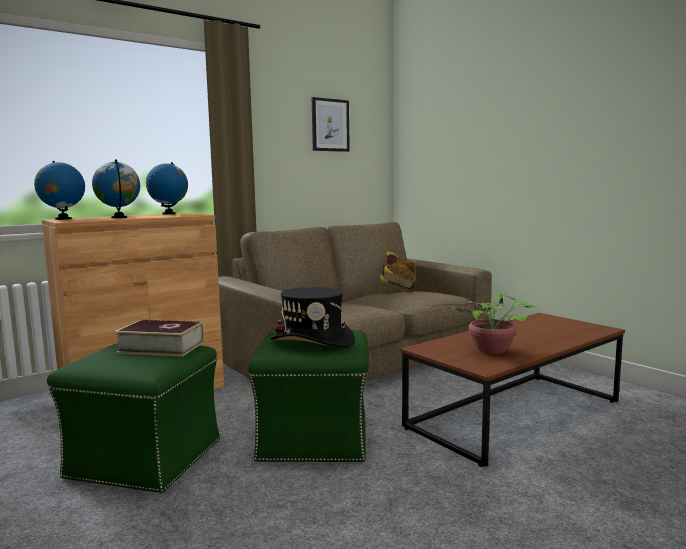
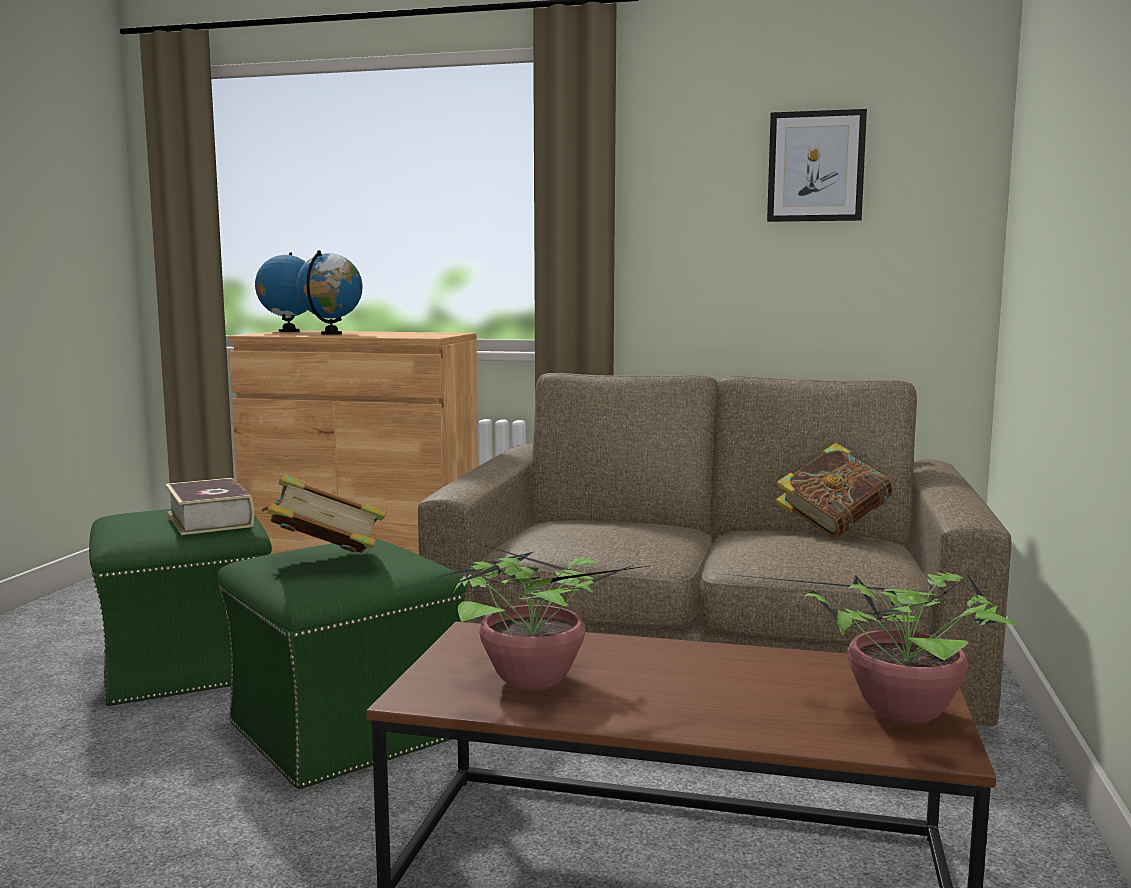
camera: 50 degrees right, 0 degrees up
globe [146,162,188,214] -> none
black hat [271,287,355,348] -> book [262,474,387,553]
none -> potted plant [714,571,1016,725]

